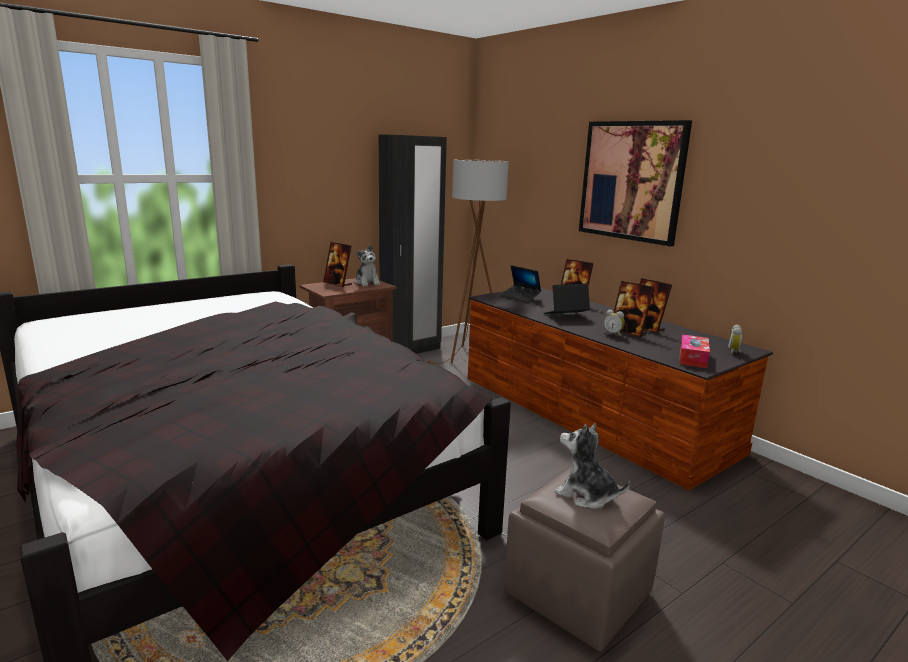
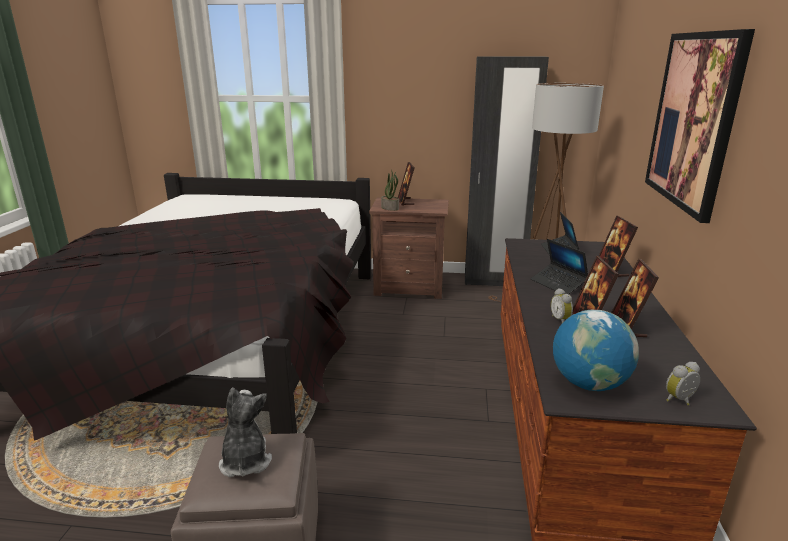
camera: 45 degrees right, 5 degrees up
plush toy [355,244,380,286] -> none
laptop [544,284,590,314] -> laptop turned 150 degrees counterclockwise [531,239,588,294]
tissue box [679,334,710,368] -> globe [553,310,639,391]
none -> potted plant [381,170,399,211]

